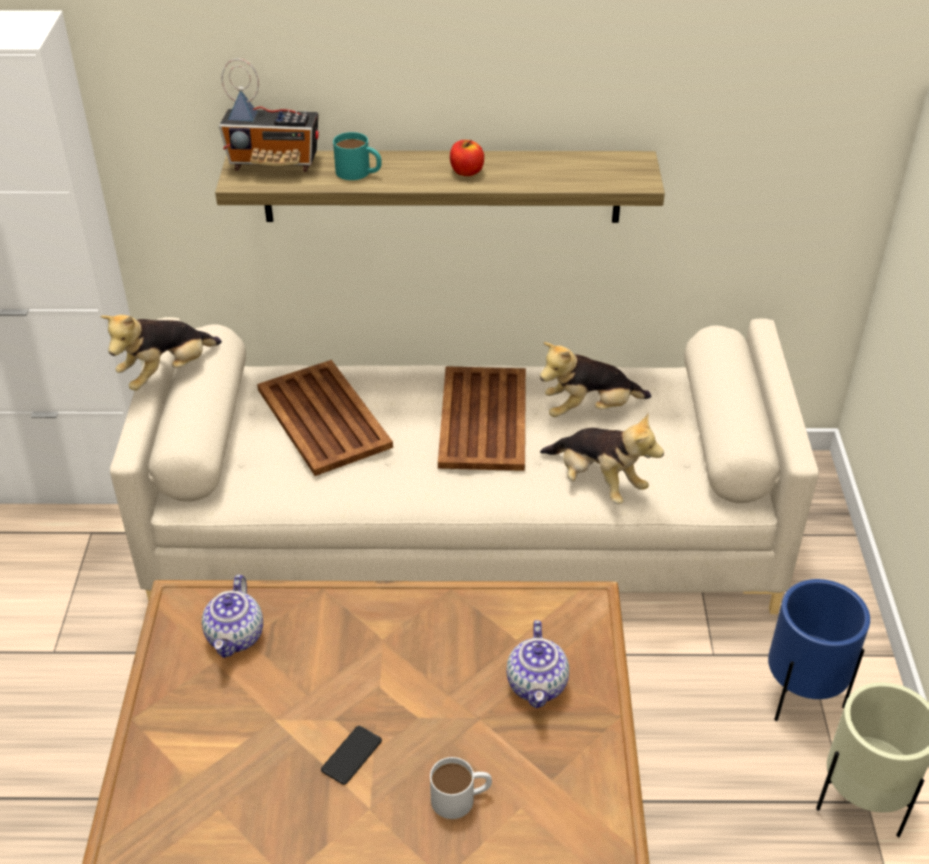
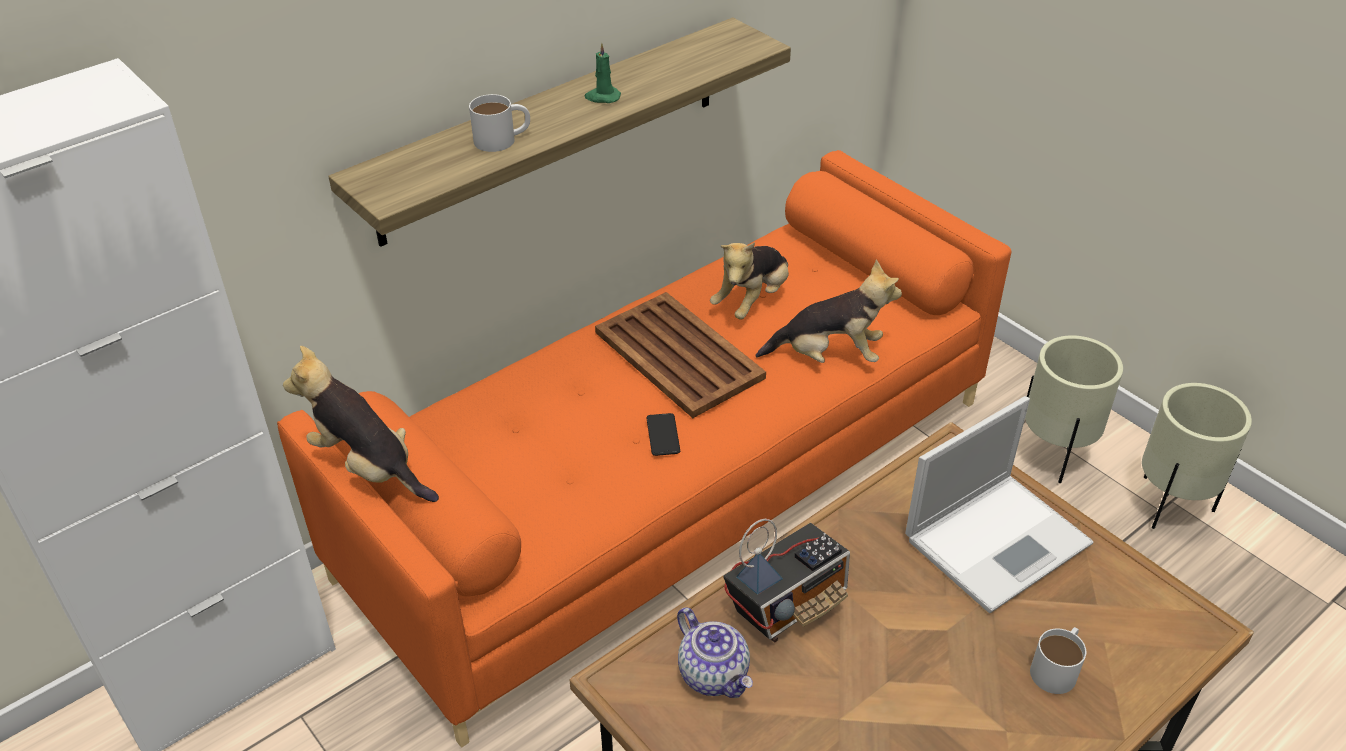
camera: 40 degrees left, 0 degrees up
plush toy [100,315,222,390] -> plush toy turned 120 degrees clockwise [283,346,439,502]
beige sofa [110,317,819,614] -> orange sofa [277,150,1011,748]
radio [219,59,319,172] -> radio moved to [723,519,850,643]
brown tray [257,360,393,476] -> none
phone [321,726,382,785] -> phone moved to [646,413,680,456]
turquoise mug [333,132,382,180] -> white mug [469,94,530,152]
apple [450,140,484,176] -> green candle [585,43,621,103]
teapot [506,620,569,708] -> laptop [905,396,1094,613]
blue planter [768,579,870,721] -> beige planter [1025,335,1123,483]

